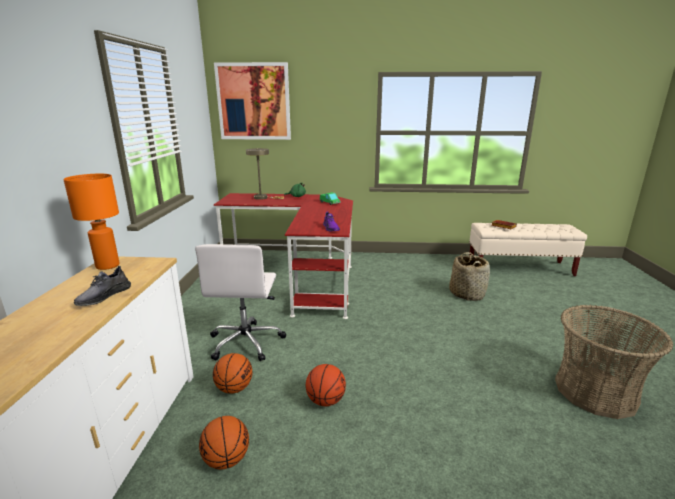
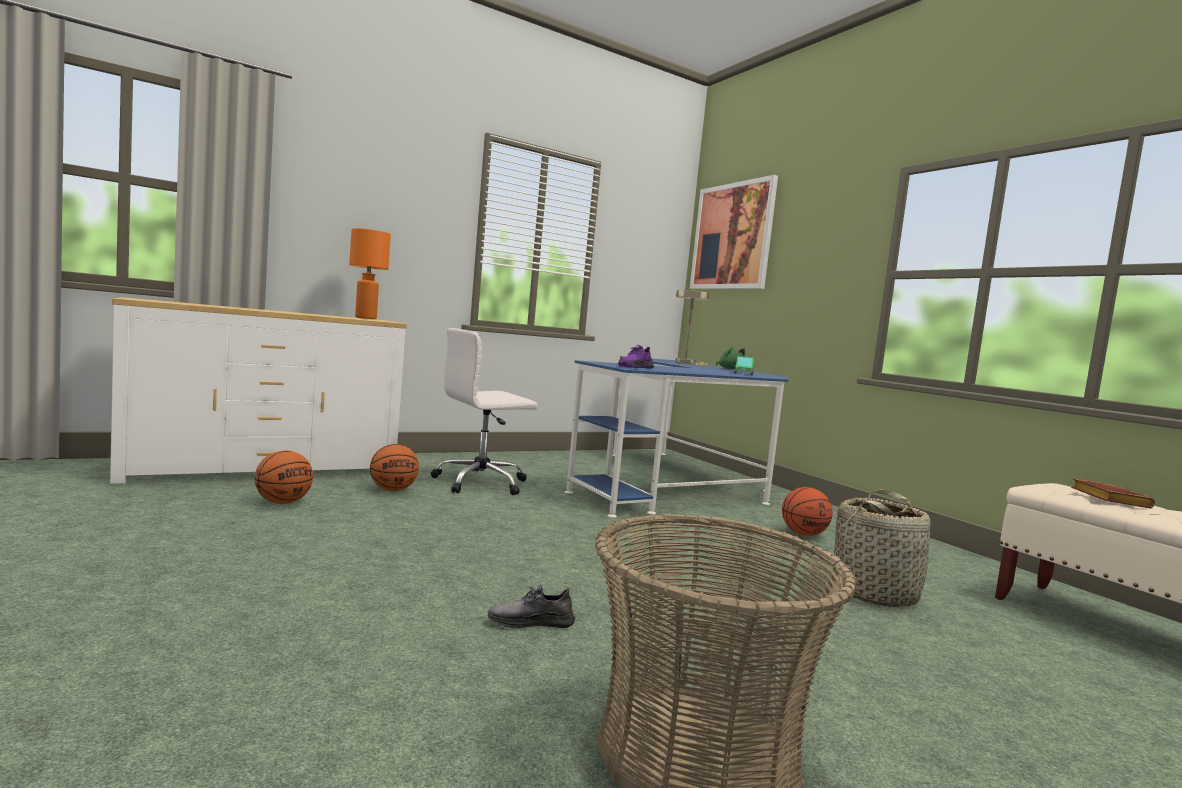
camera: 55 degrees right, 15 degrees down
grey shoe [74,266,131,306] -> grey shoe moved to [488,584,575,628]
red desk [214,193,353,319] -> blue desk [565,356,788,518]
basketball [306,364,346,406] -> basketball moved to [782,487,833,536]

